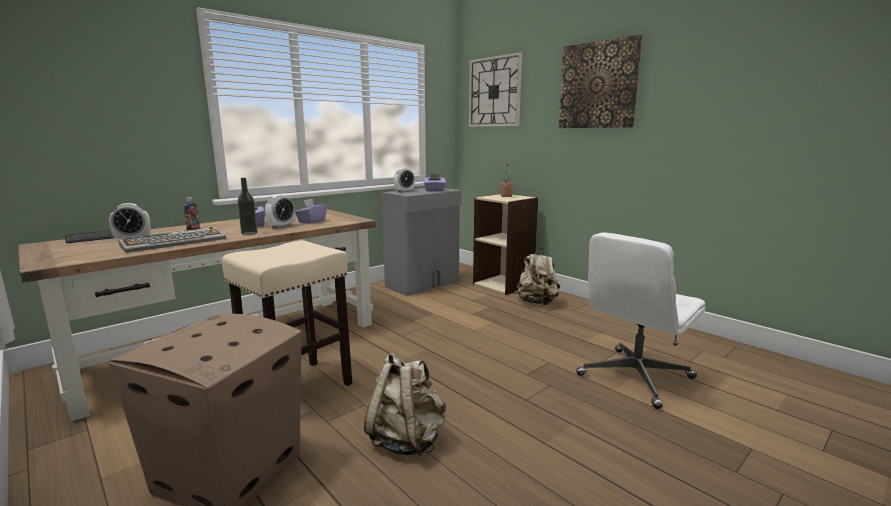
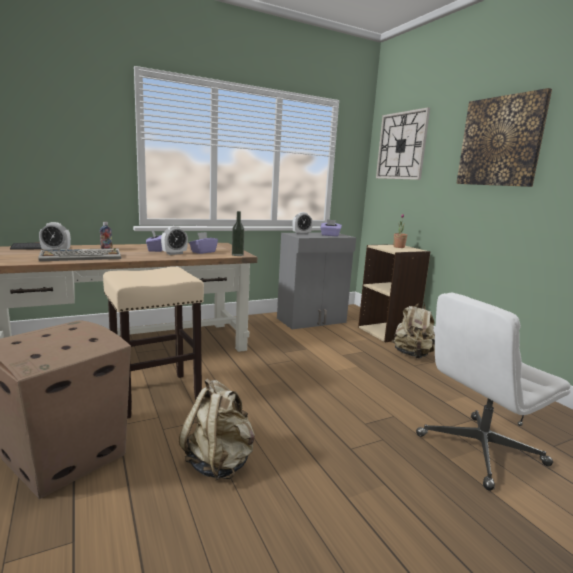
camera: 15 degrees right, 0 degrees up
bottle [238,178,258,235] -> bottle moved to [232,211,244,256]

